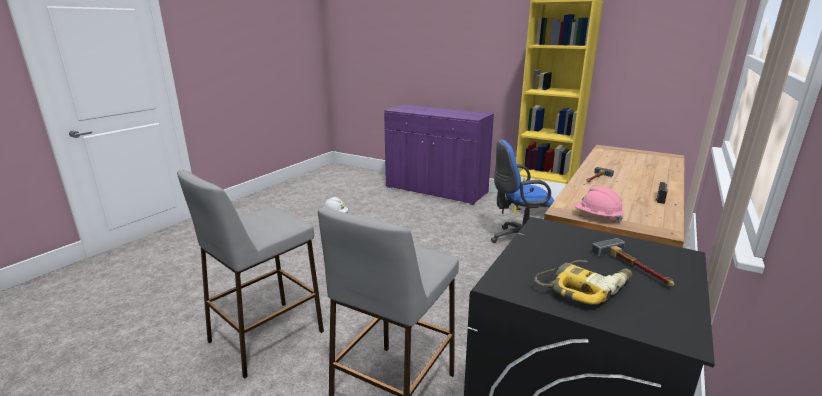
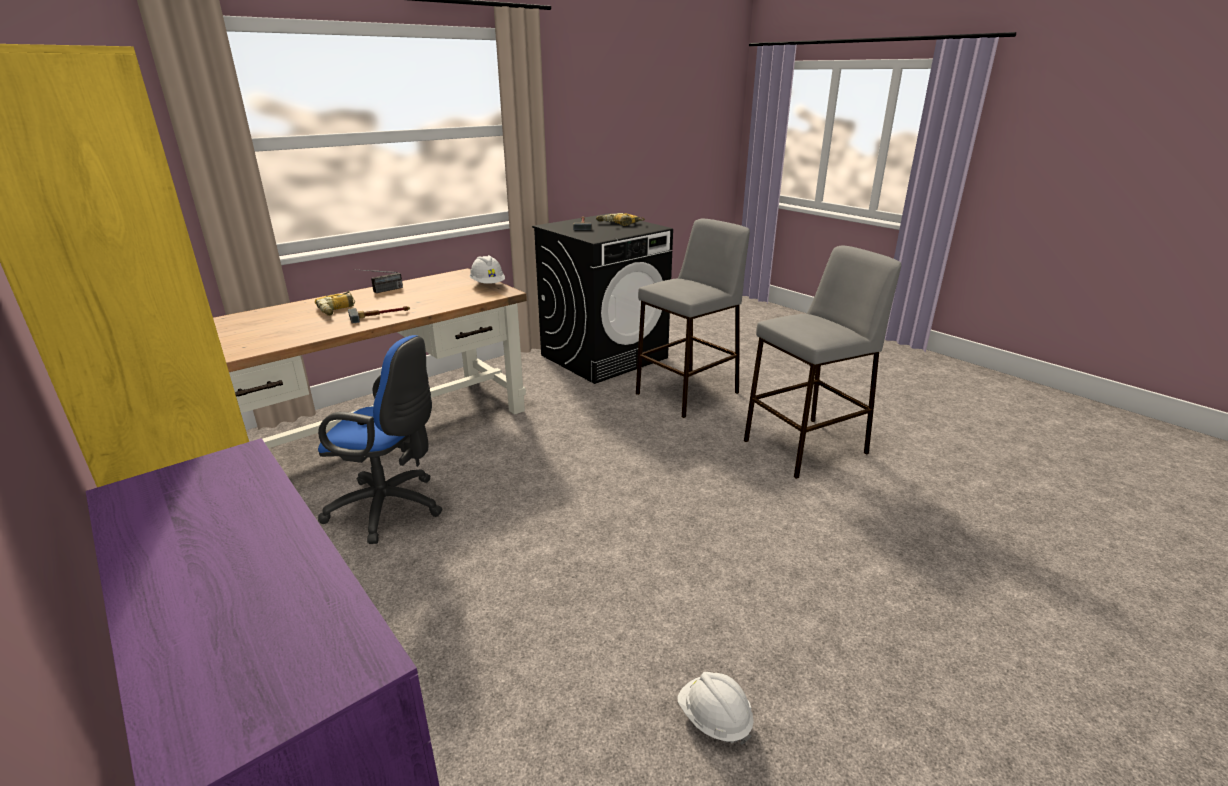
camera: 160 degrees left, 5 degrees up
pink hard hat [574,186,624,222] -> white hard hat [470,255,505,284]
none -> power drill [315,290,355,316]

